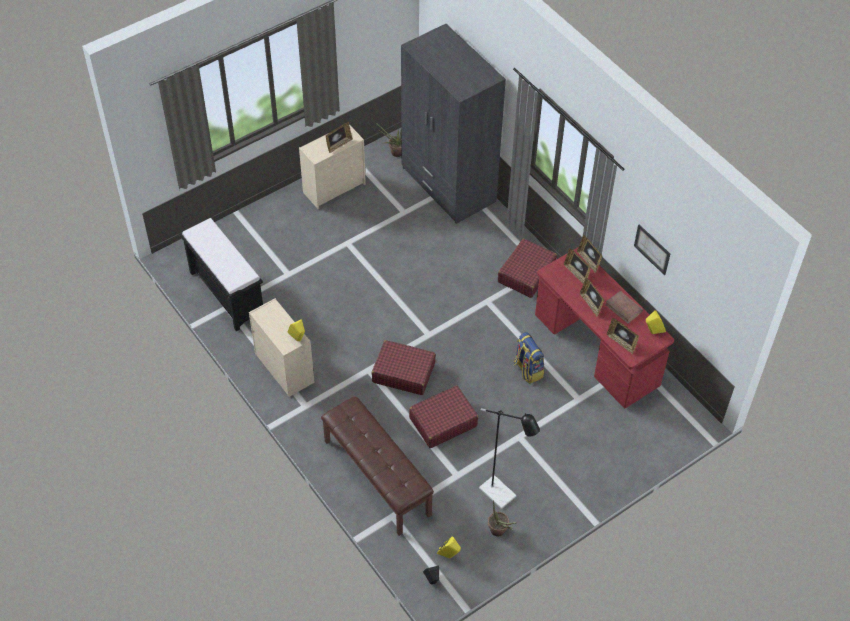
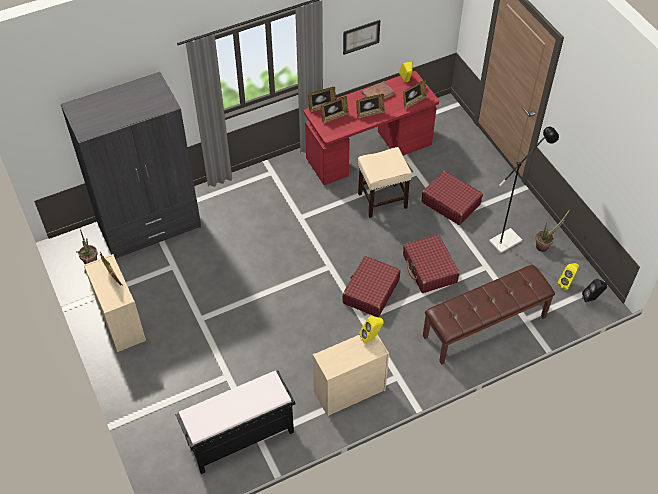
camera: 80 degrees left, 0 degrees up
red suitcase [498,238,557,298] -> red suitcase moved to [421,171,483,225]
backpack [513,332,544,383] -> beige stool [358,147,412,218]

